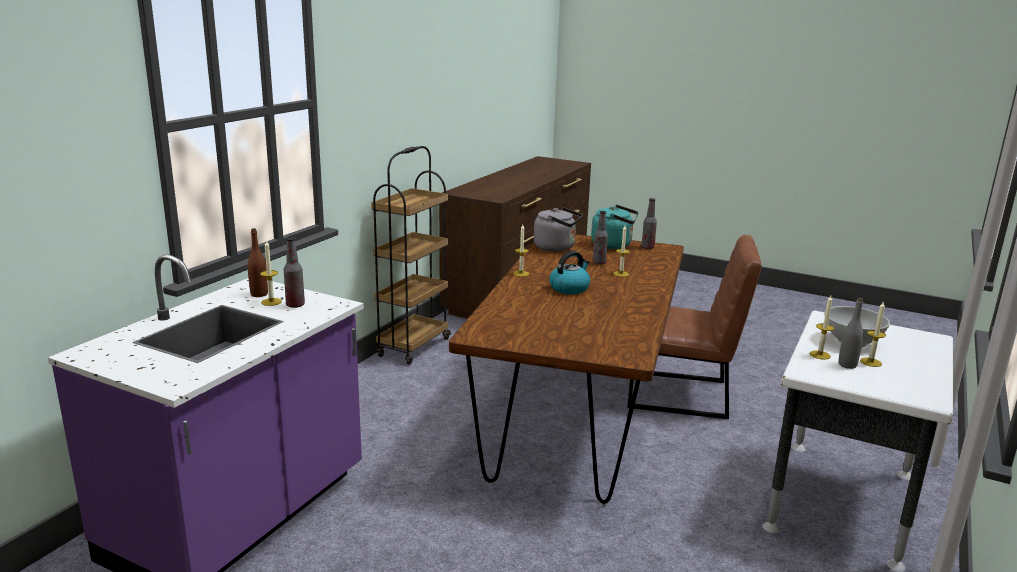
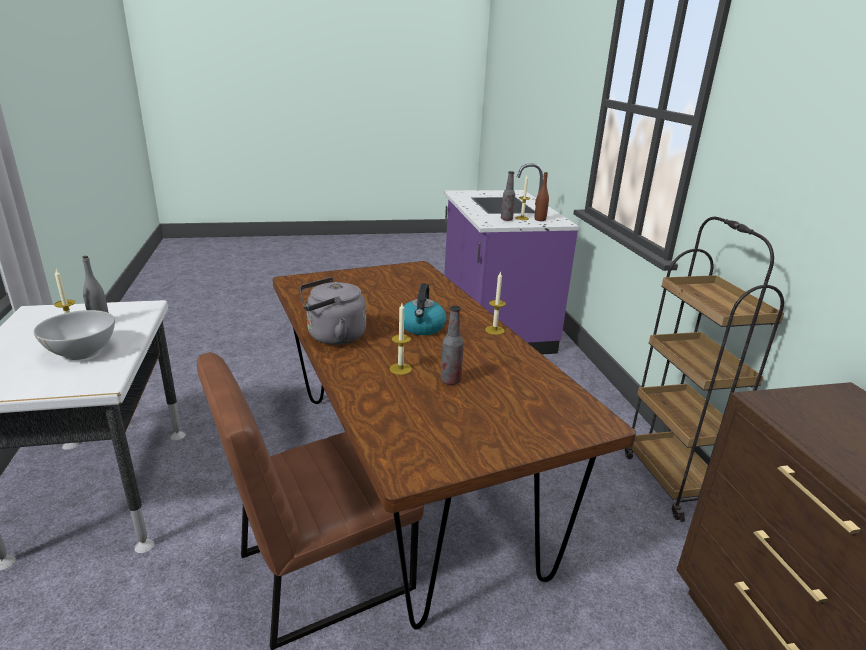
camera: 140 degrees right, 5 degrees up
grey kettle [534,207,583,252] -> grey kettle moved to [300,277,366,345]
turquoise kettle [591,205,638,249] -> none
bottle [641,198,657,249] -> none
candle [810,295,834,360] -> none

